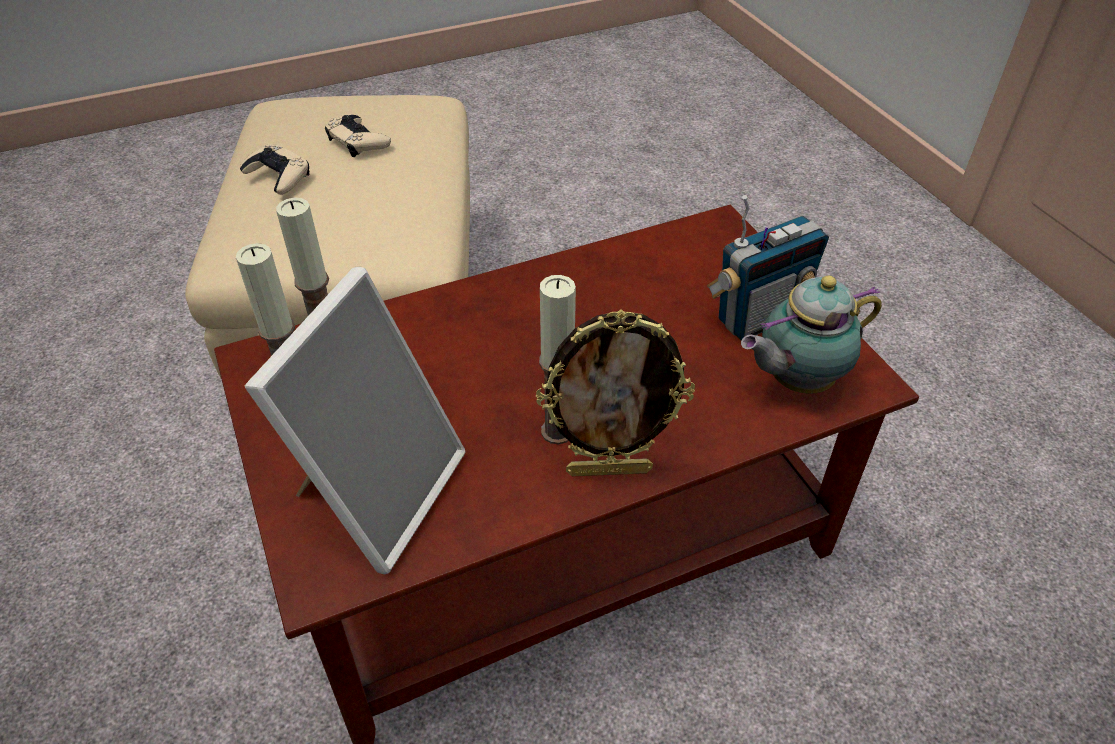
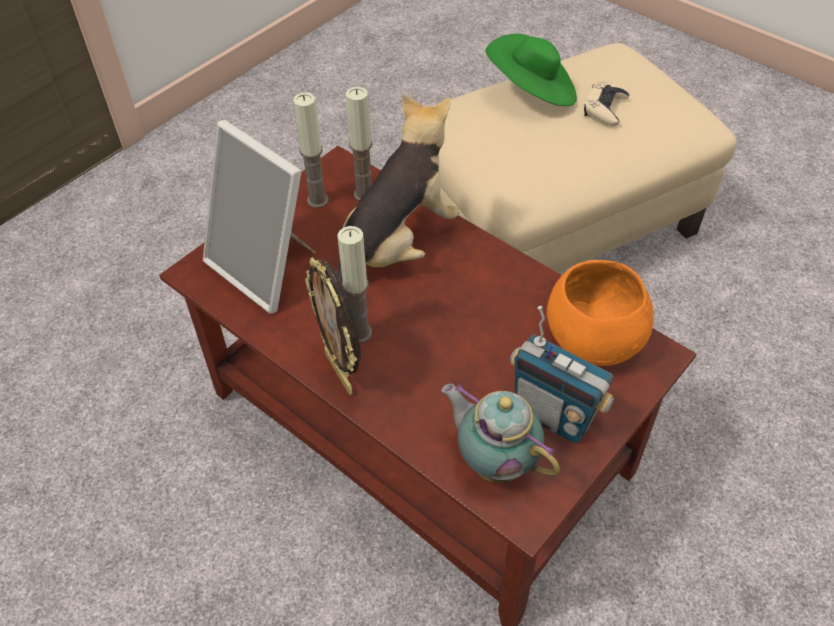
camera: 65 degrees right, 5 degrees up
beige game controller [240,145,309,195] -> green hat [485,34,577,106]
picture frame [245,266,466,574] -> picture frame turned 45 degrees clockwise [203,120,316,314]
none -> plush toy [336,94,459,293]
none -> orange bowl [547,260,654,366]

